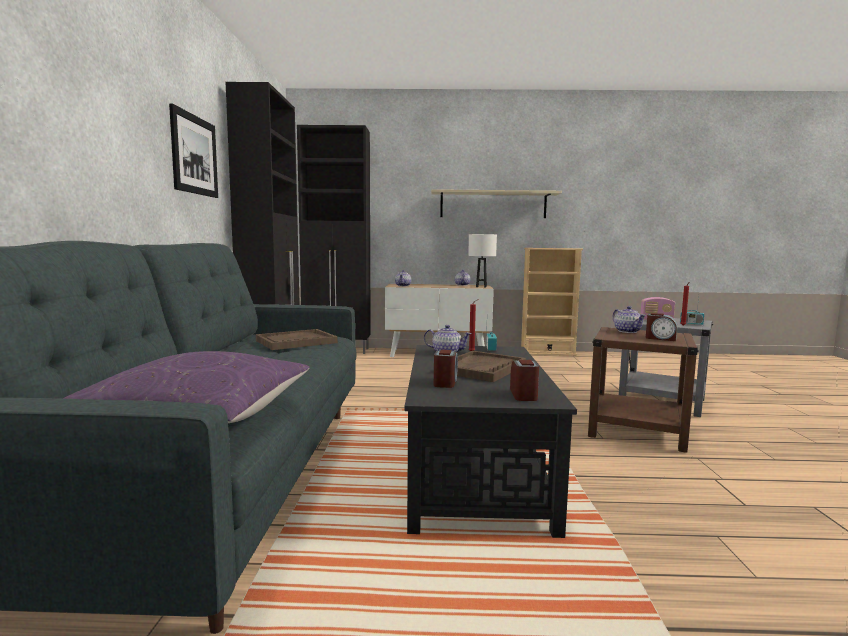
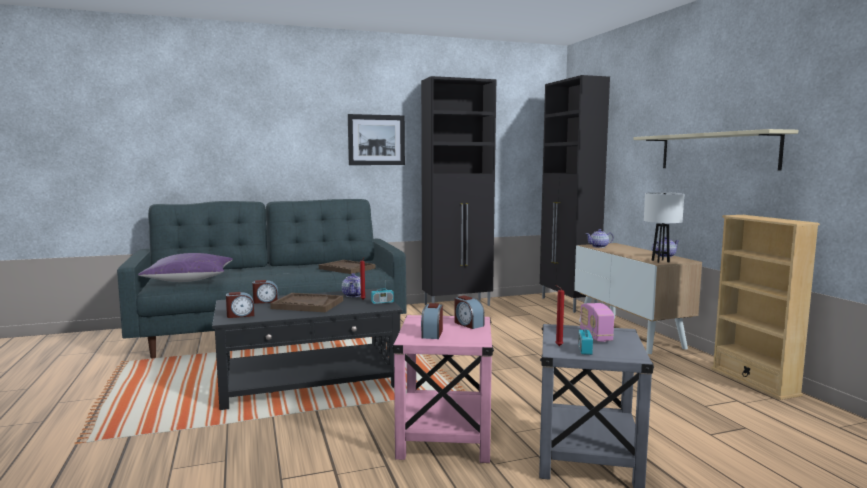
camera: 70 degrees right, 0 degrees up
brown side table [588,327,699,453] -> pink side table [392,315,494,463]
teapot [613,306,646,333] -> alarm clock [454,296,485,329]

